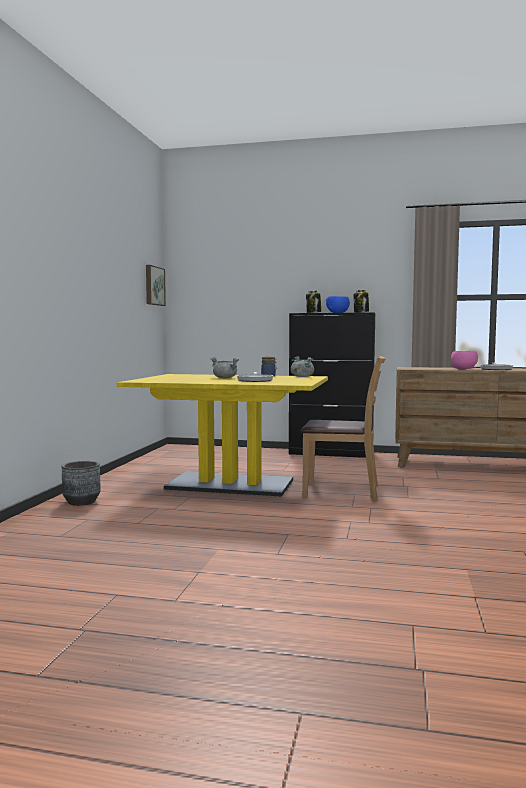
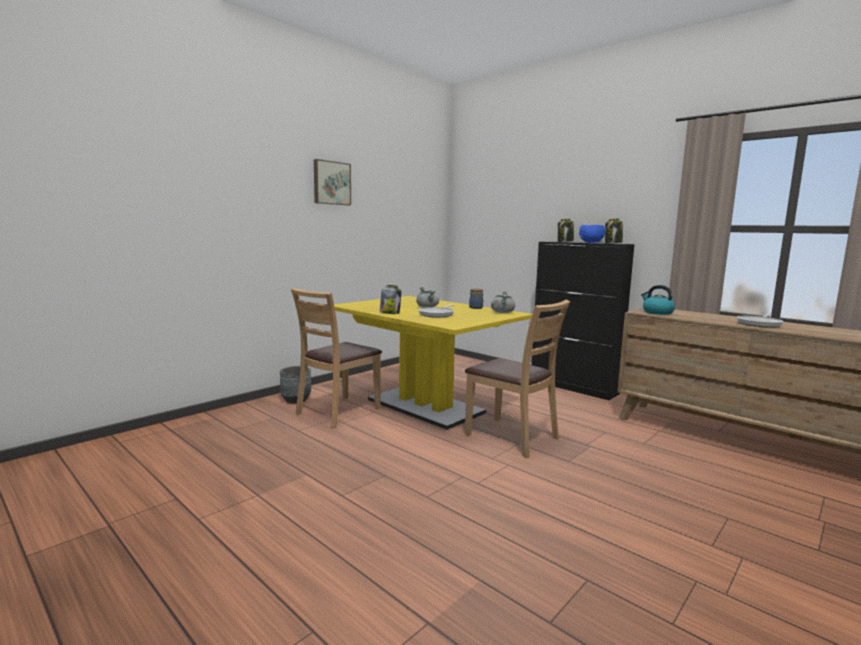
camera: 30 degrees right, 5 degrees up
picture [146,265,166,306] -> picture moved to [314,159,351,205]
pink bowl [451,351,478,369] -> none
none -> brown chair [291,288,382,428]
none -> jar [380,285,401,314]
none -> kettle [641,285,675,315]

